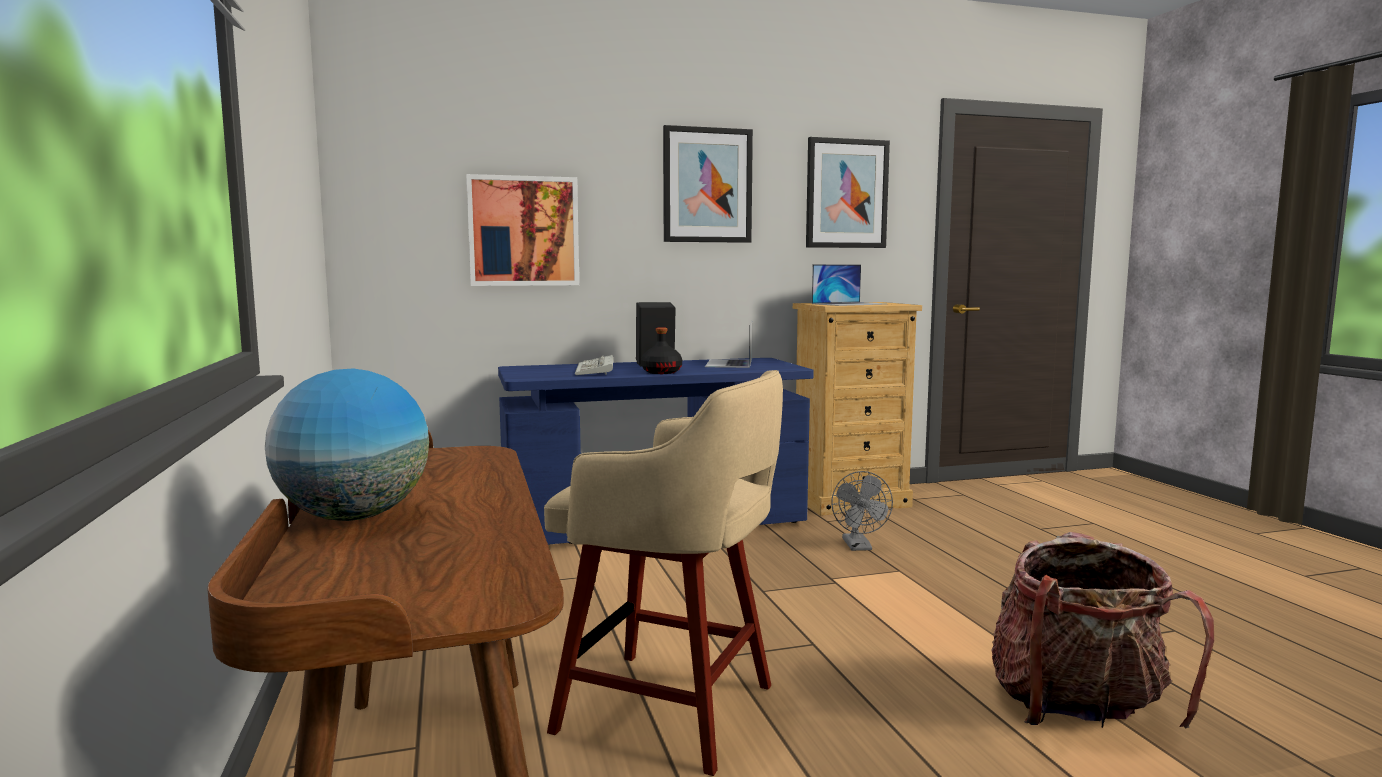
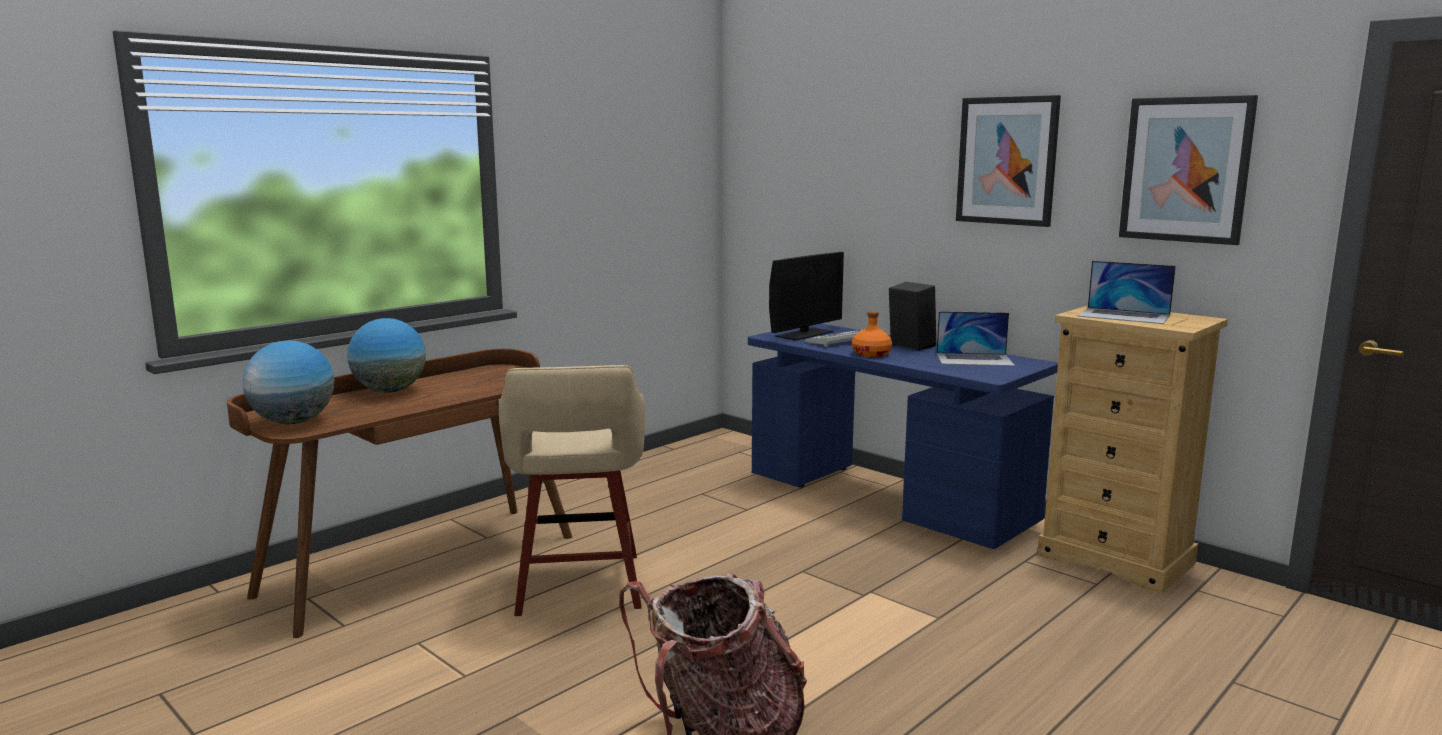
camera: 60 degrees right, 5 degrees up
picture [466,174,579,286] -> none
black bottle [641,327,682,374] -> orange bottle [852,311,892,357]
laptop [705,321,752,368] -> laptop turned 150 degrees counterclockwise [936,311,1015,366]
grey fan [831,471,893,551] -> none
none -> globe [243,340,334,424]
none -> monitor [769,252,844,341]

